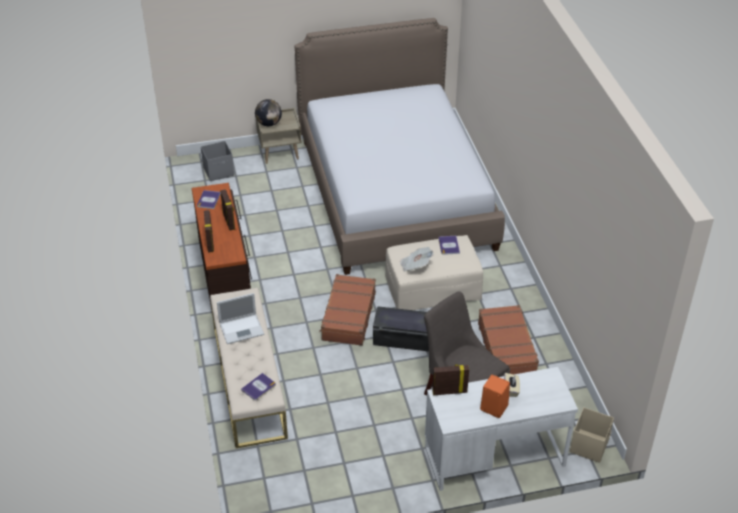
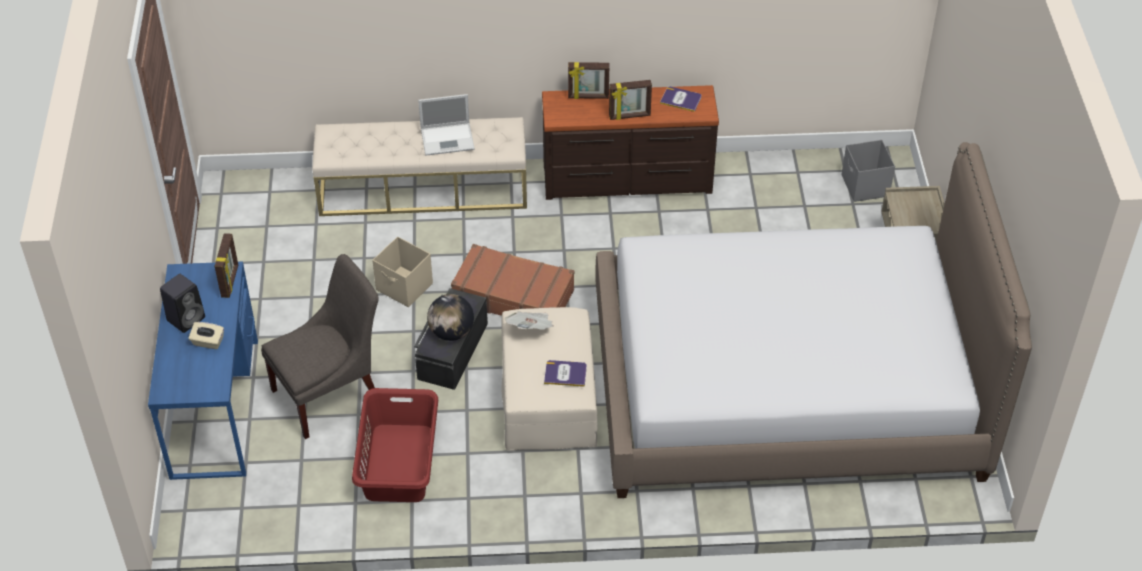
camera: 100 degrees right, 5 degrees up
laptop [217,293,264,344] -> laptop turned 90 degrees counterclockwise [418,94,475,155]
book [241,373,276,400] -> none
globe [255,99,282,126] -> globe moved to [427,294,474,341]
white desk [425,367,578,491] -> blue desk [148,261,258,480]
brown suitcase [478,305,539,374] -> red laundry basket [352,388,438,502]
orange speaker [480,375,510,418] -> black speaker [160,274,205,333]
beige storage box [570,408,614,463] -> beige storage box moved to [372,237,433,307]

